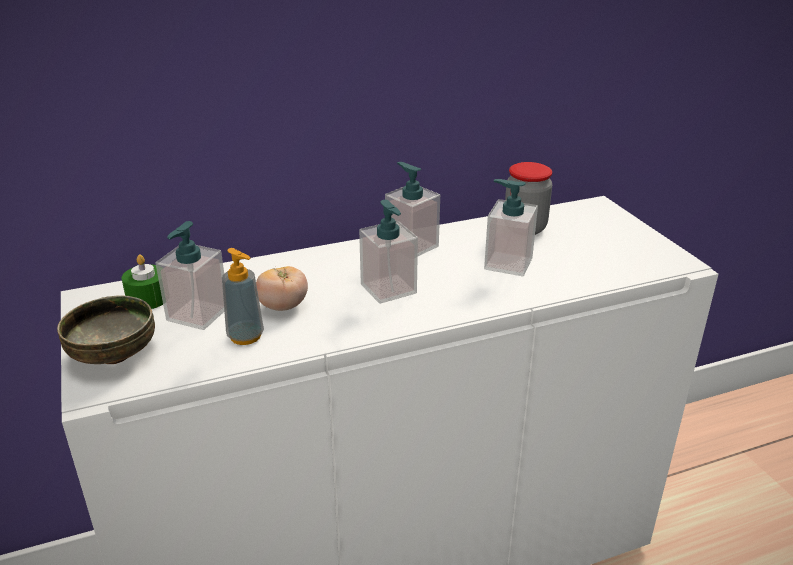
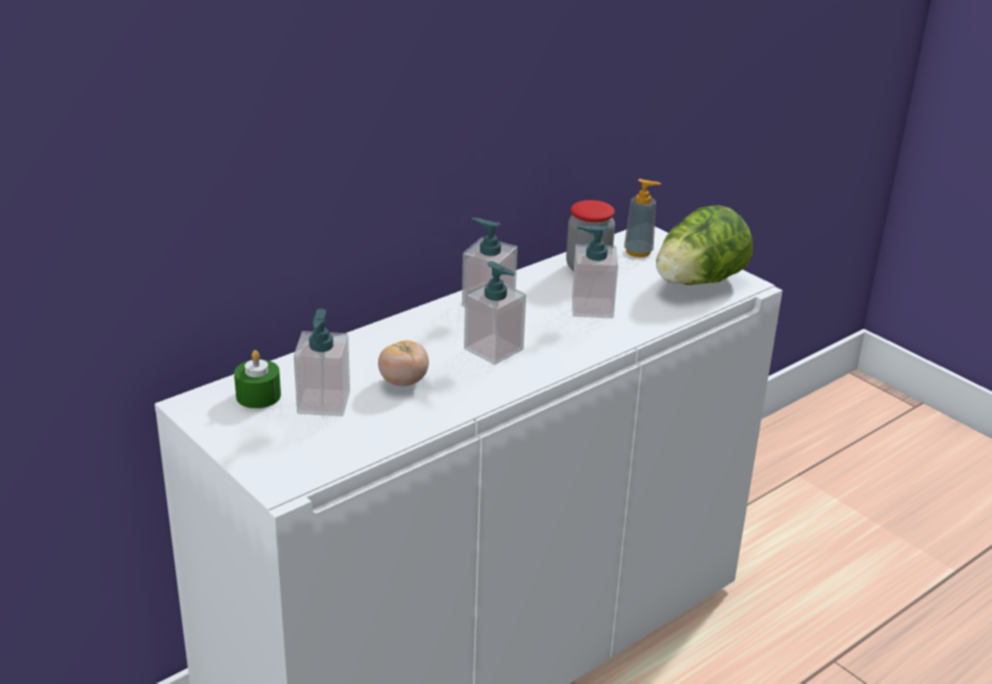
camera: 20 degrees left, 0 degrees up
bowl [57,295,155,364] -> none
soap dispenser [222,248,264,345] -> soap dispenser moved to [624,179,661,257]
none -> lettuce [656,205,753,285]

